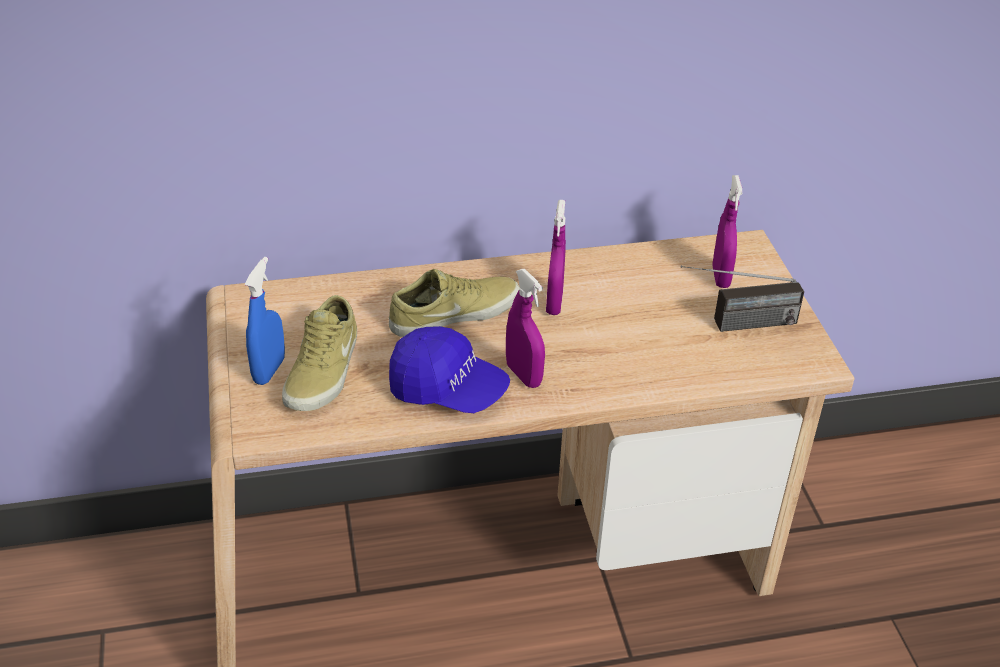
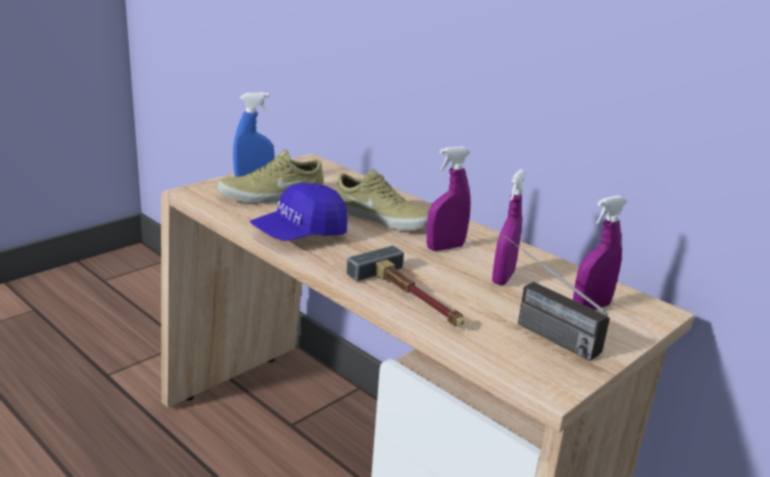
camera: 55 degrees right, 15 degrees down
blue cap [389,326,510,413] -> blue cap turned 60 degrees clockwise [250,183,348,241]
purple spray bottle [506,269,545,388] -> purple spray bottle moved to [492,169,526,285]
none -> hammer [346,246,464,326]

